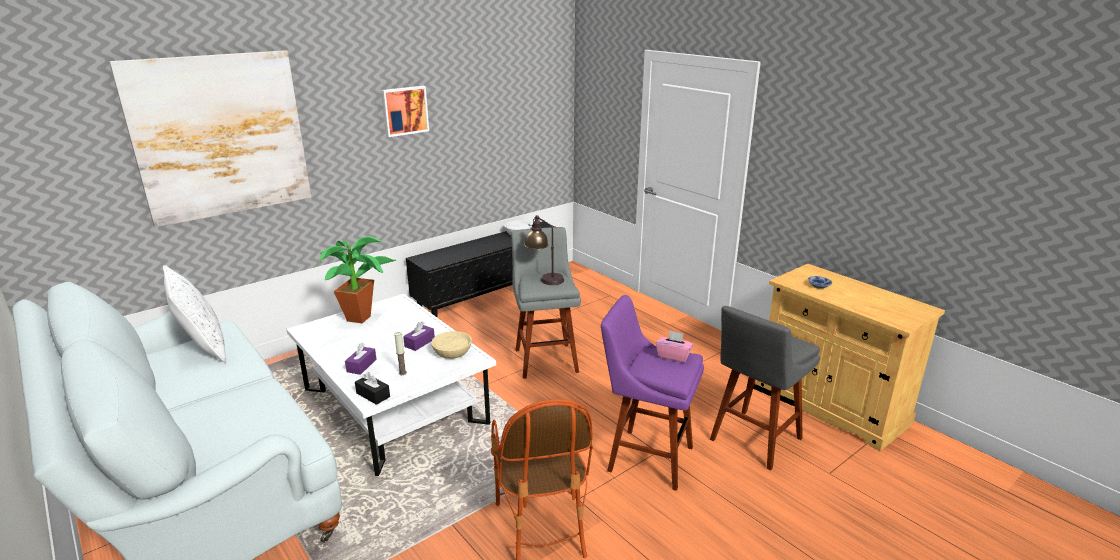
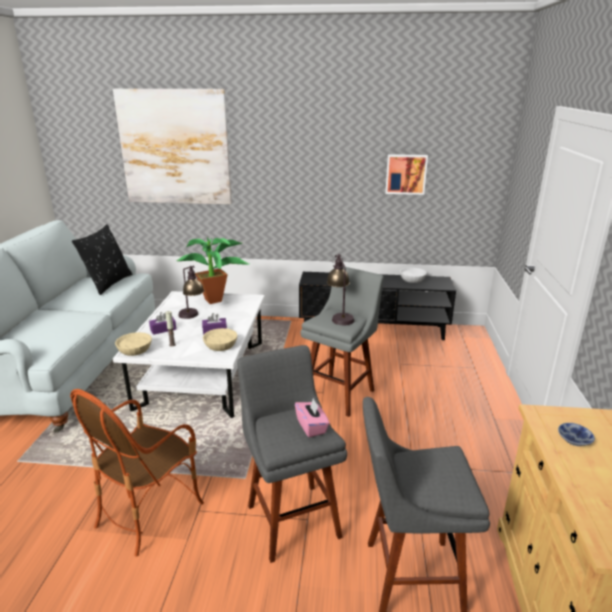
camera: 45 degrees right, 0 degrees up
white pillow [163,265,226,362] -> black pillow [72,224,133,295]
black tissue box [355,372,390,405] -> beige bowl [115,332,152,356]
picture [381,86,429,137] -> picture moved to [385,154,428,195]
purple stool [601,295,704,491] -> grey stool [237,345,347,563]
none -> table lamp [178,265,204,319]

